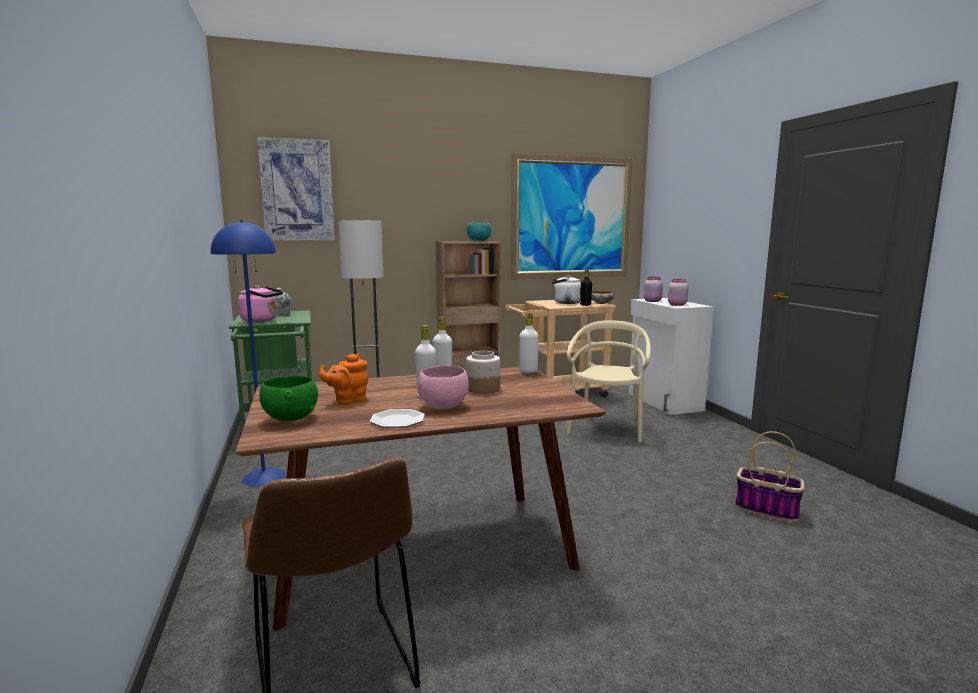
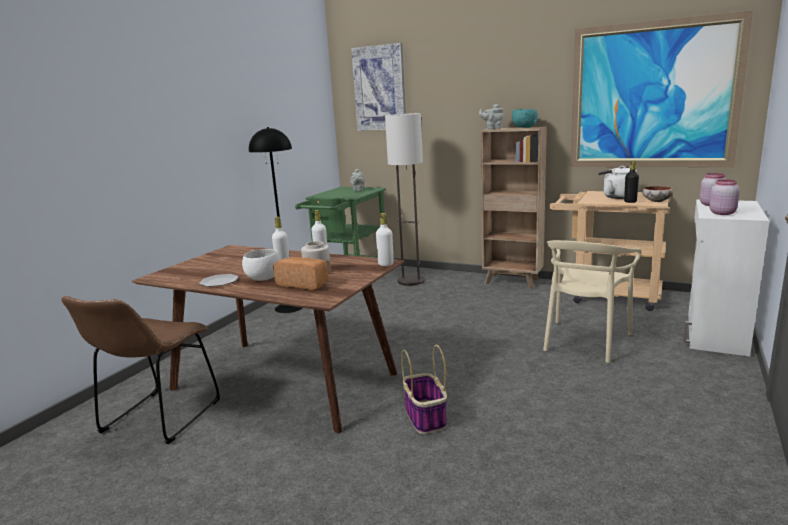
camera: 45 degrees right, 5 degrees up
blue floor lamp [211,220,286,486] -> black floor lamp [249,127,302,313]
pink kettle [238,286,283,322] -> none
green bowl [259,376,318,421] -> none
orange teapot [319,353,368,405] -> none
pink bowl [417,366,469,409] -> white bowl [242,249,281,281]
beige chair [567,320,651,442] -> beige chair turned 150 degrees clockwise [543,240,642,363]
basket [735,431,805,522] -> basket moved to [401,345,447,434]
none -> bread [273,257,328,290]
none -> grey teapot [479,104,504,129]

